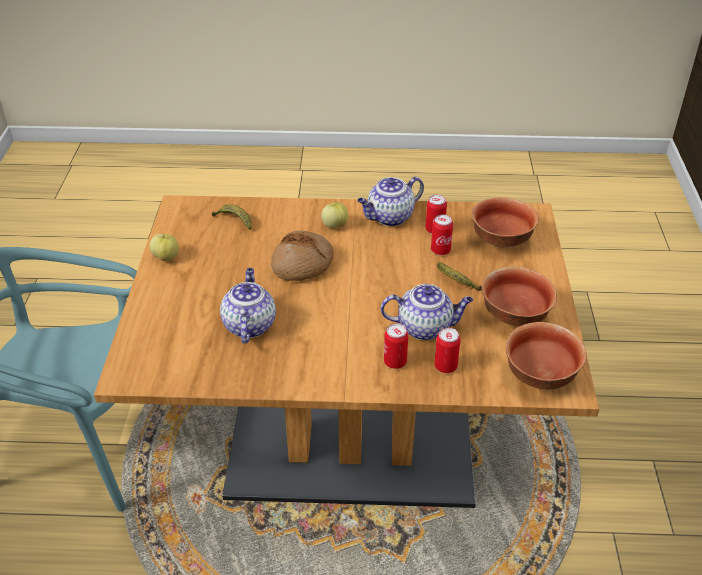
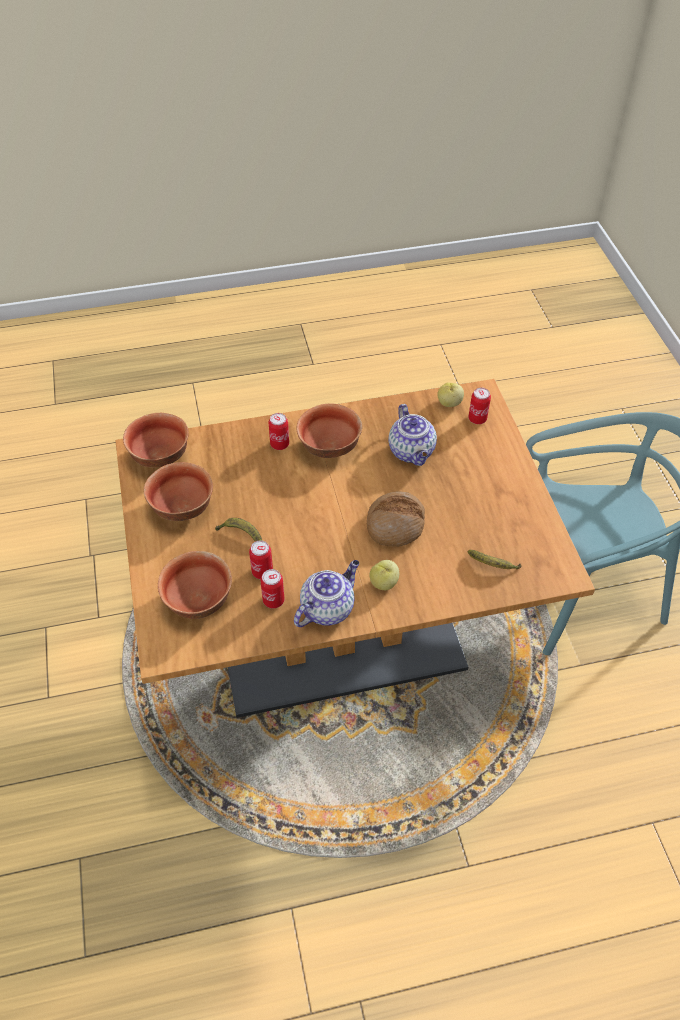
camera: 165 degrees right, 10 degrees up
apple [149,234,179,261] -> apple moved to [437,382,464,407]
teapot [381,284,473,340] -> none
can [434,328,461,373] -> can moved to [468,388,491,424]
none -> bowl [297,403,362,458]

